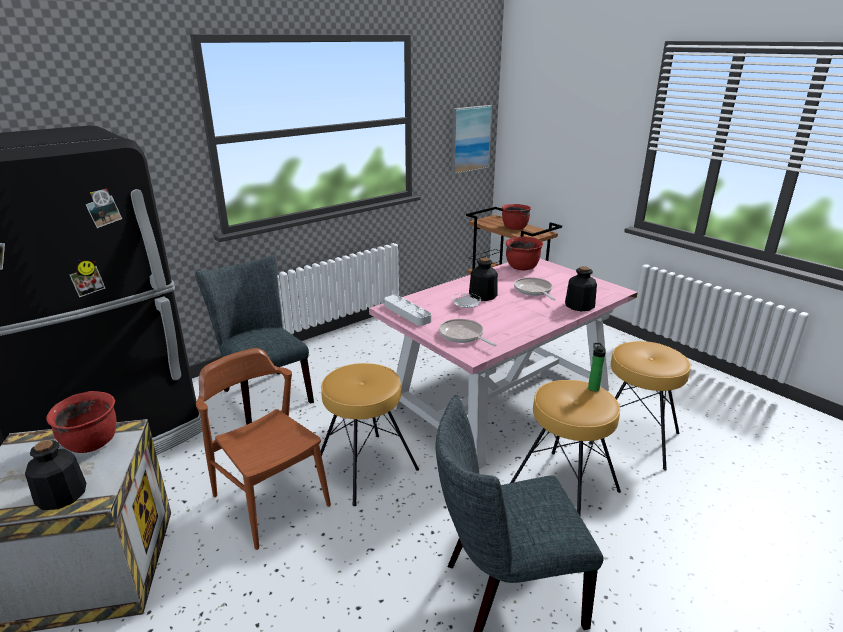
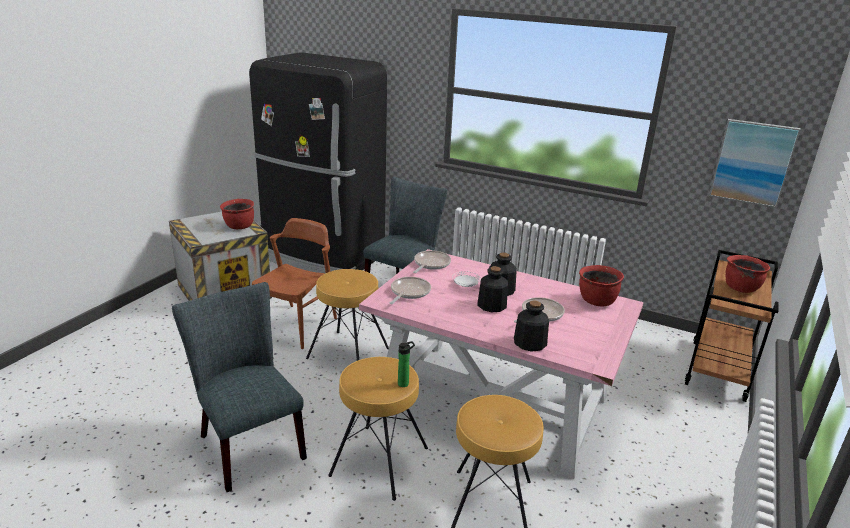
camera: 65 degrees right, 0 degrees up
bottle [25,440,86,510] -> bottle moved to [477,266,508,312]
grey tray [384,295,431,326] -> frying pan [413,250,451,273]

